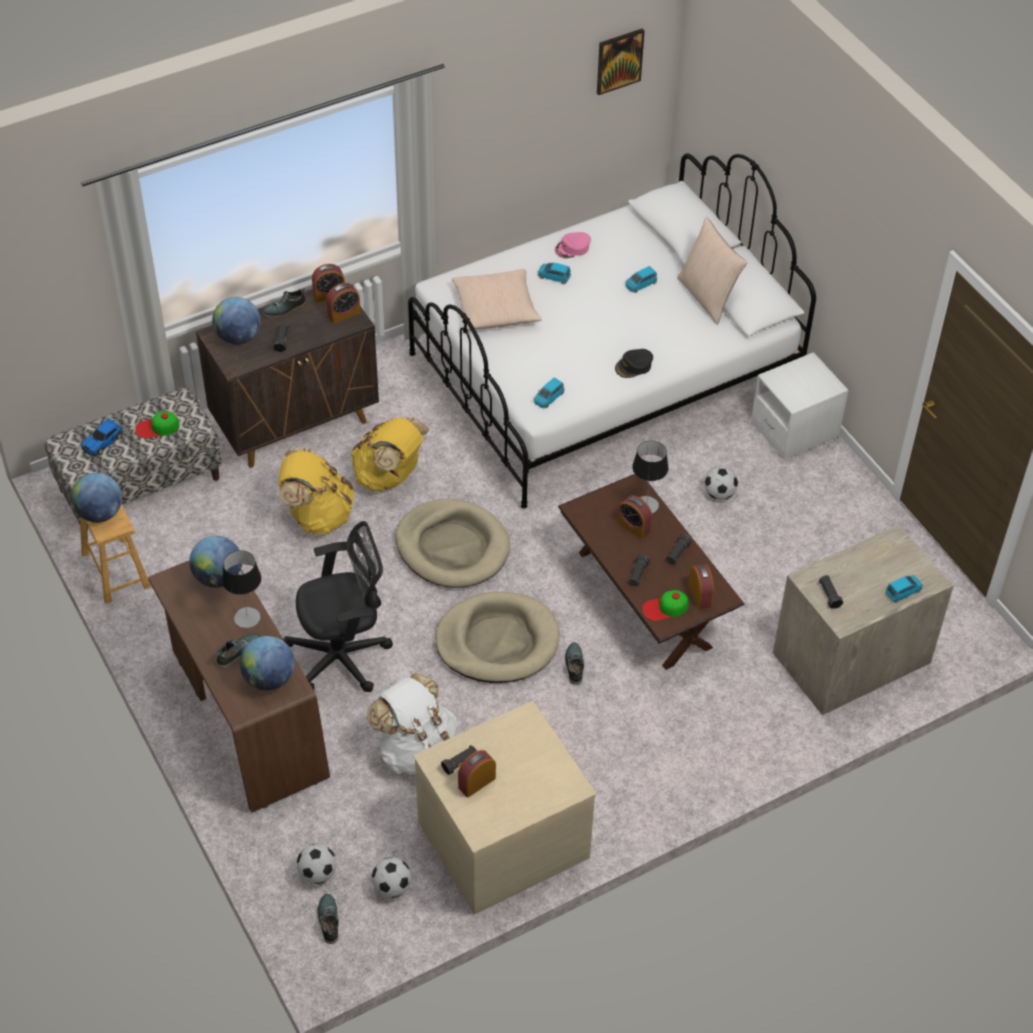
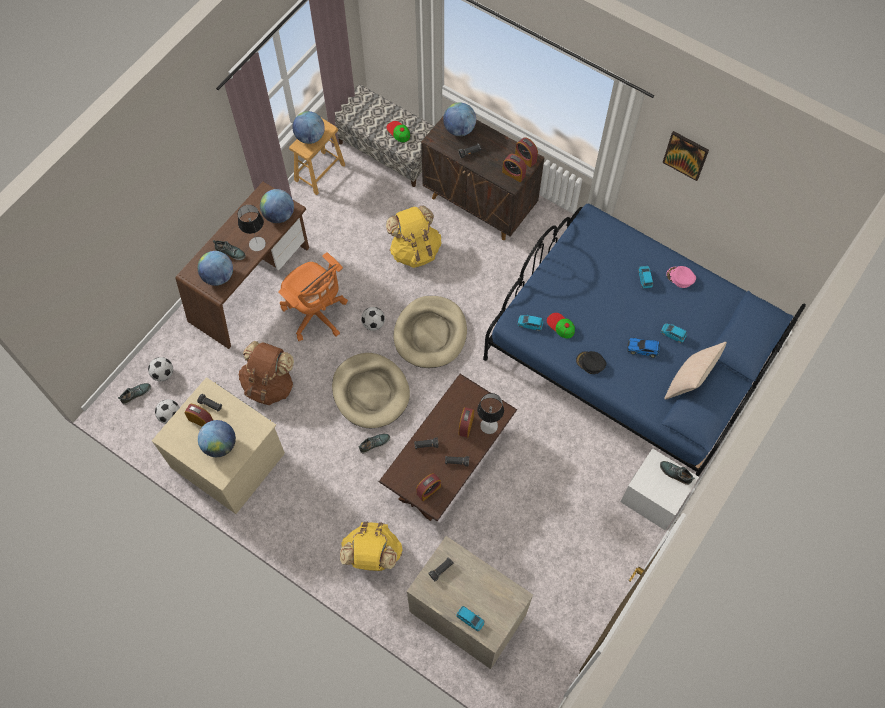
camera: 65 degrees right, 15 degrees up
toy car [81,418,123,457] -> toy car moved to [627,338,660,358]
shoe [263,288,306,318] -> shoe moved to [660,461,695,485]
black office chair [283,521,393,692] -> orange office chair [278,252,348,341]
yellow backpack [350,417,429,492] -> yellow backpack moved to [340,522,403,571]
white backpack [367,673,457,774] -> brown backpack [239,341,294,405]
white bed [408,153,816,508] -> blue bed [483,204,806,477]
beige pillow [452,269,542,330] -> none
picture [597,28,645,95] -> picture moved to [662,131,709,181]
cap [642,590,689,621] -> cap moved to [547,313,575,338]
football [704,466,738,500] -> football moved to [361,307,385,331]
none -> globe [198,420,236,457]

